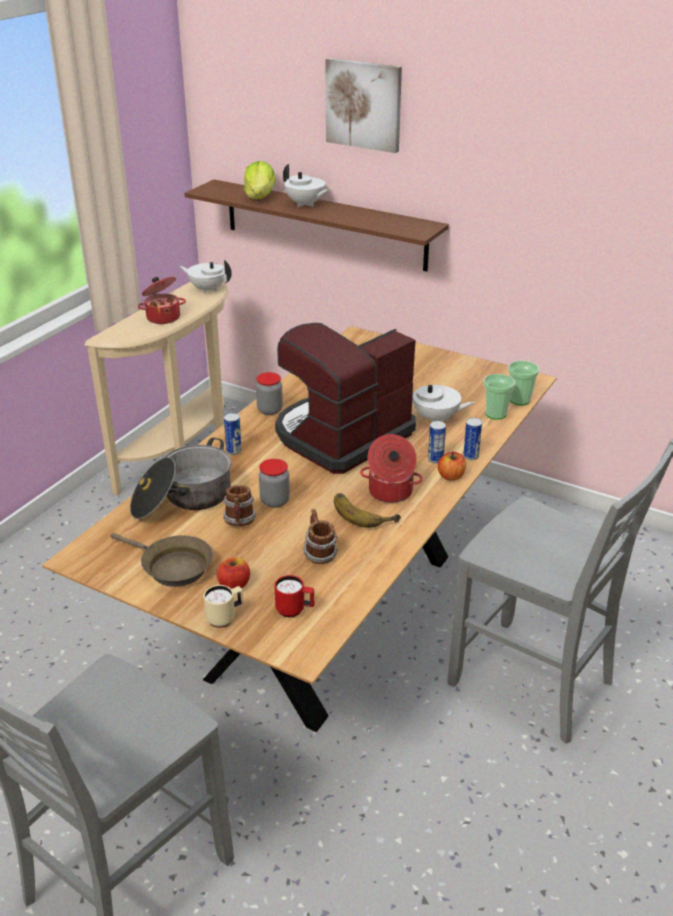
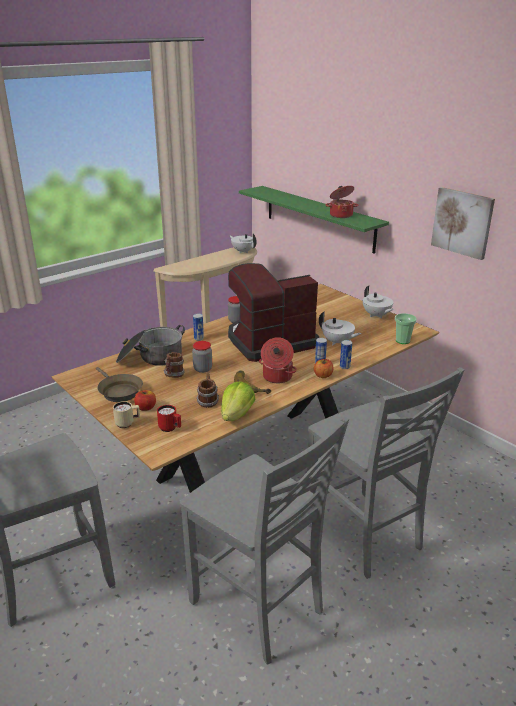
camera: 20 degrees right, 5 degrees down
cooking pot [138,277,186,324] -> cooking pot moved to [325,186,358,218]
brown shelf [184,179,449,272] -> green shelf [239,186,389,254]
lettuce [244,161,276,199] -> lettuce moved to [221,381,255,421]
white teapot [283,164,330,207] -> white teapot moved to [363,286,394,319]
picture [325,58,402,153] -> picture moved to [431,187,495,260]
cup [483,374,515,420] -> none
none -> grey chair [180,417,349,664]

